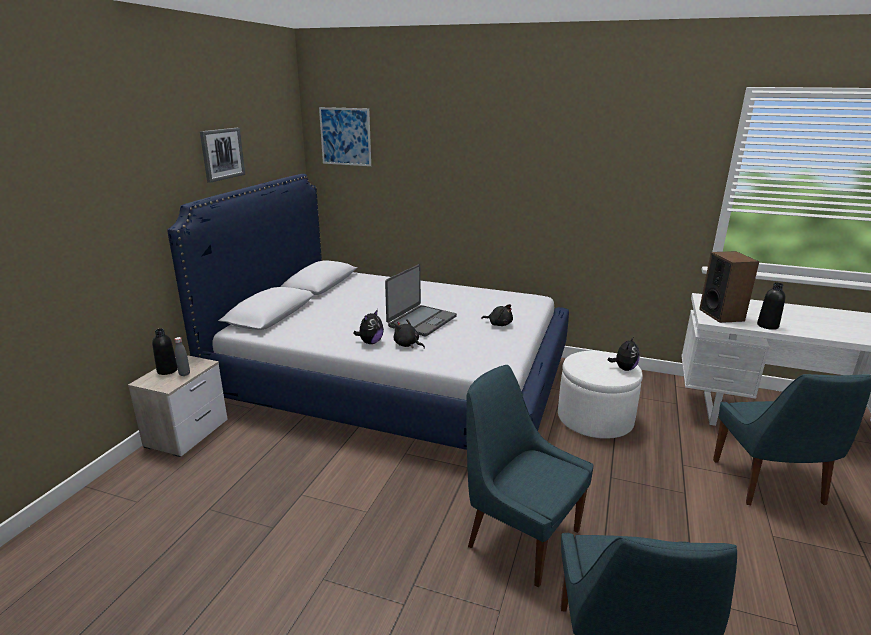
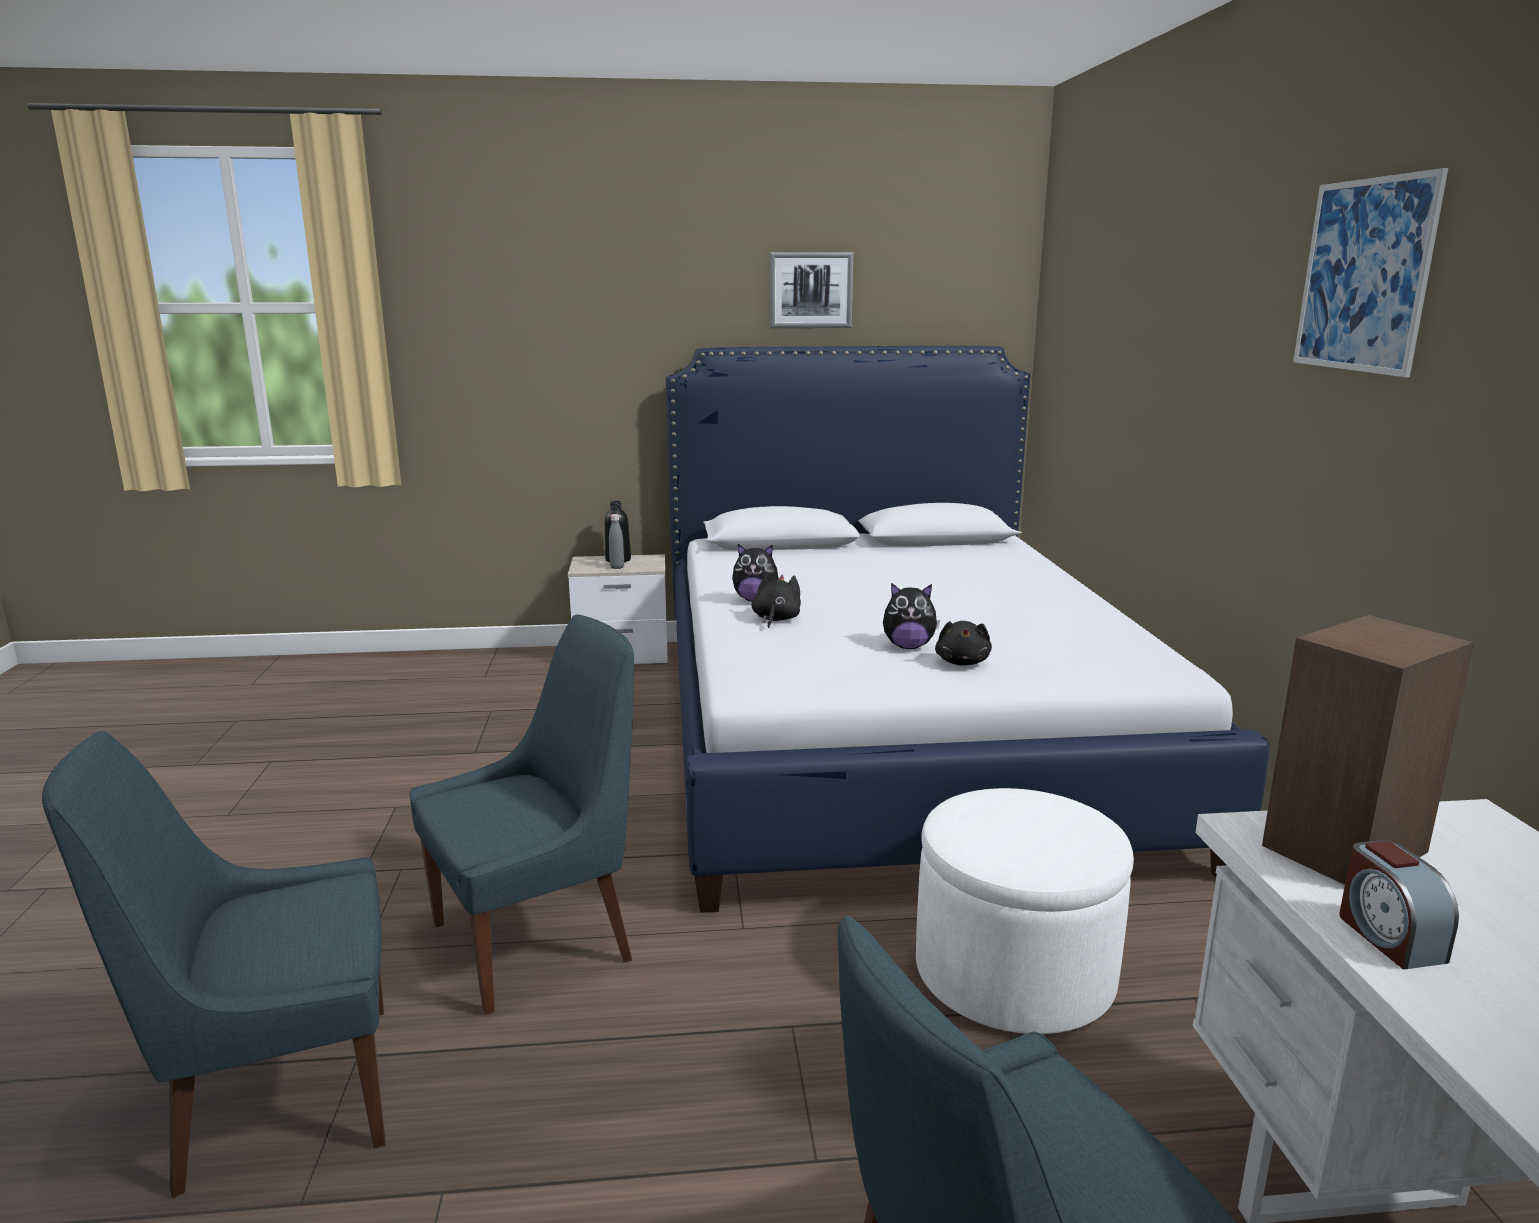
camera: 65 degrees right, 5 degrees down
picture [319,107,371,166] -> picture moved to [1293,168,1448,377]
laptop [385,264,457,337] -> none
blue chair [466,365,594,588] -> blue chair turned 45 degrees clockwise [410,614,634,1015]
plush toy [608,336,639,371] -> plush toy moved to [883,583,940,649]
black bottle [757,282,786,330] -> alarm clock [1339,840,1459,970]

